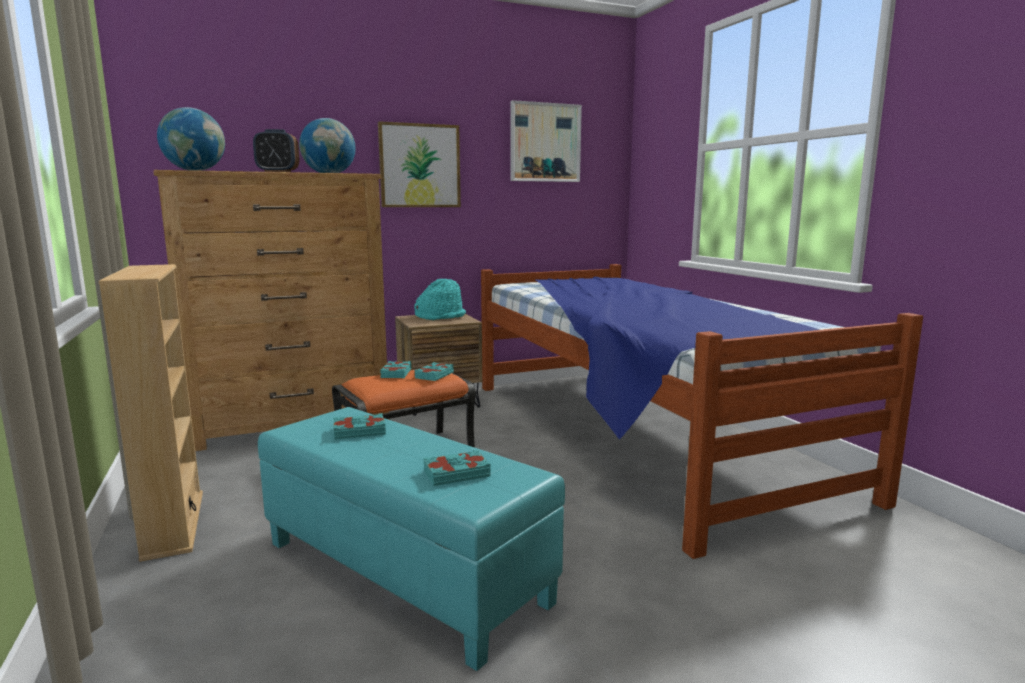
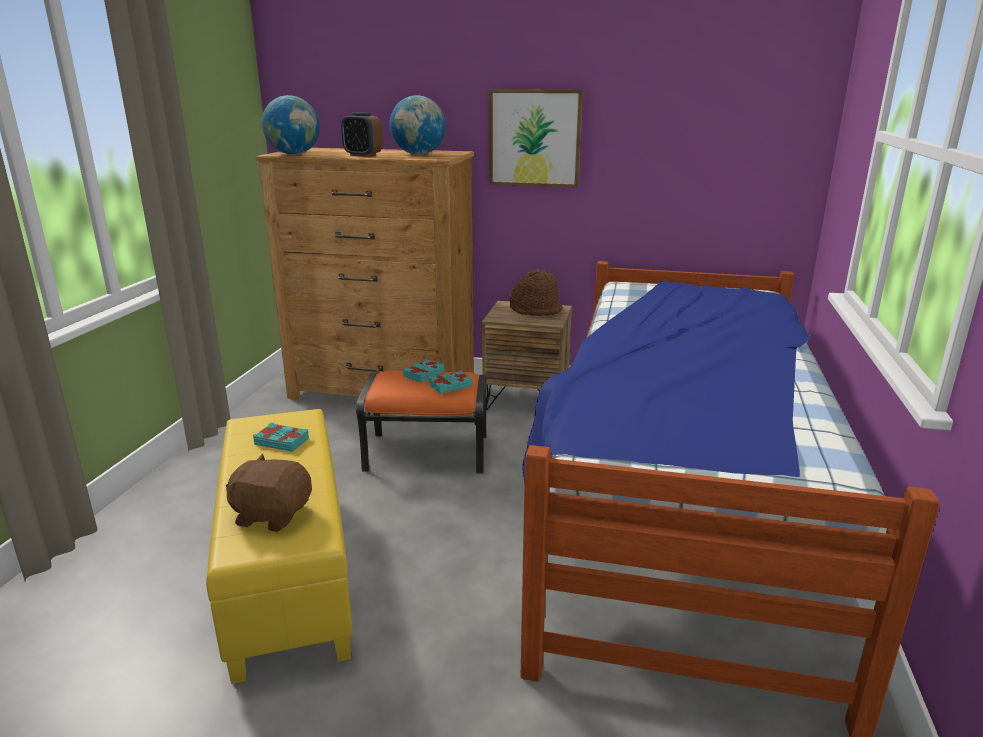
camera: 35 degrees right, 10 degrees up
beige bookcase [98,264,203,562] -> none
turquoise ottoman [258,407,565,671] -> yellow ottoman [206,409,353,684]
turquoise hat [414,279,466,320] -> brown hat [510,269,563,316]
turquoise book [423,450,491,486] -> brown plush toy [226,454,312,532]
picture [511,100,582,182] -> none

